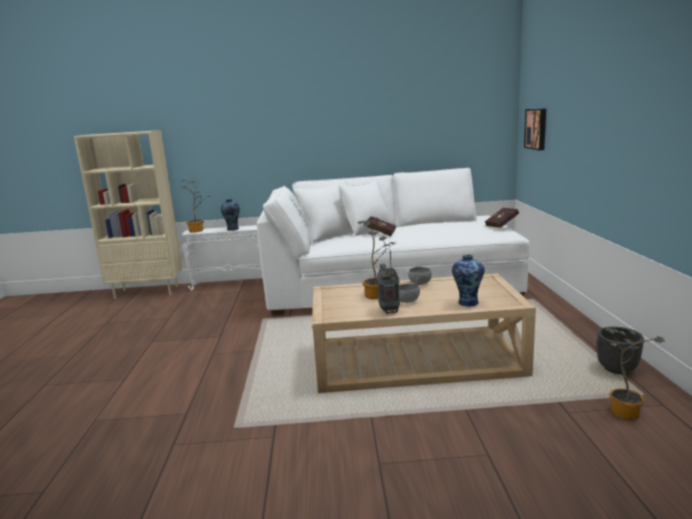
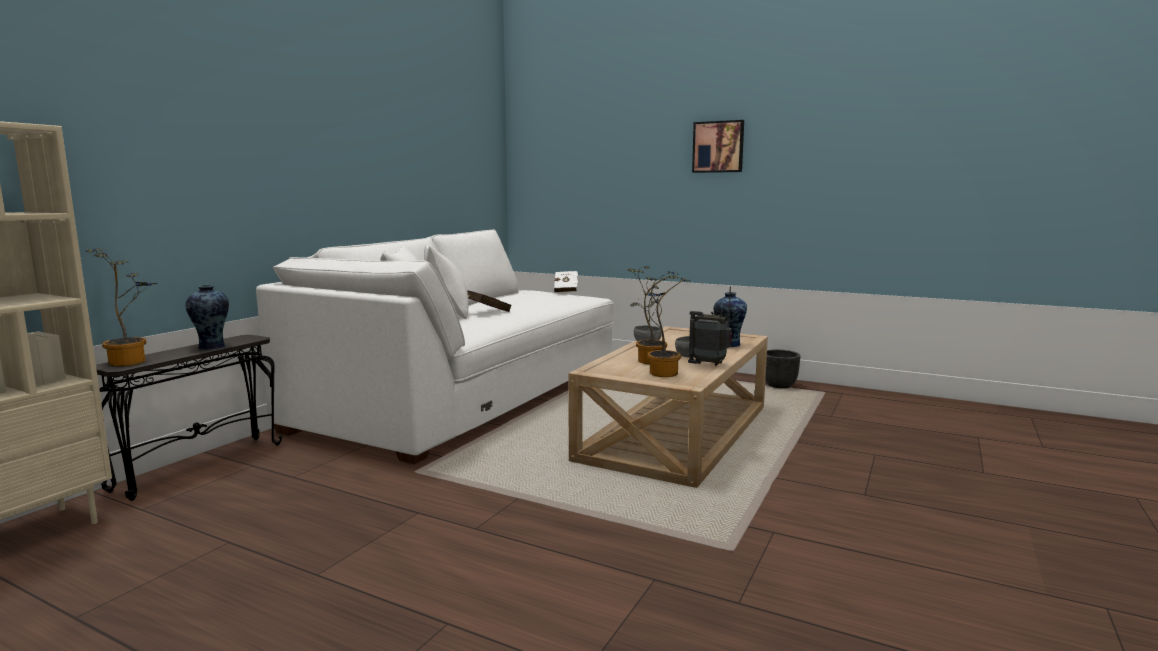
camera: 60 degrees left, 5 degrees down
white side table [182,225,261,291] -> black side table [96,335,282,501]
red book [485,208,519,228] -> white book [554,271,578,293]
picture [524,109,546,150] -> picture moved to [692,120,744,173]
potted plant [605,327,665,419] -> potted plant moved to [630,271,690,377]

